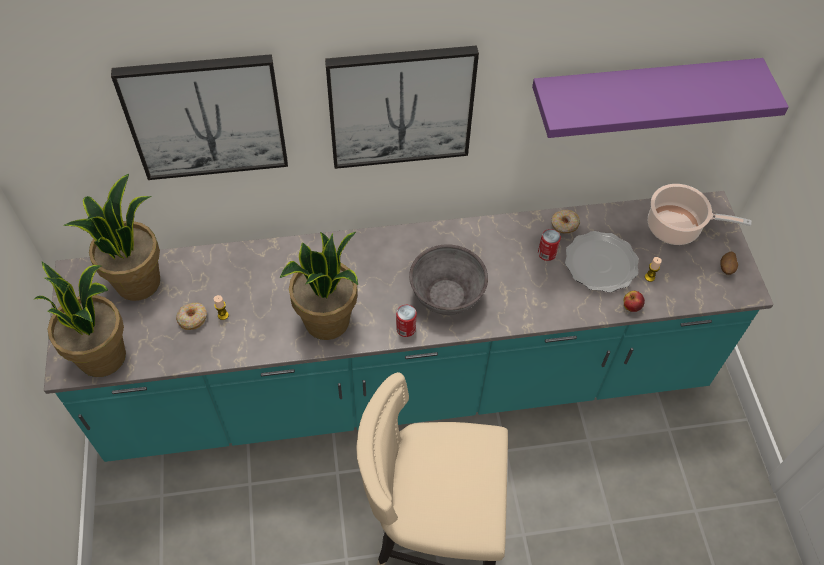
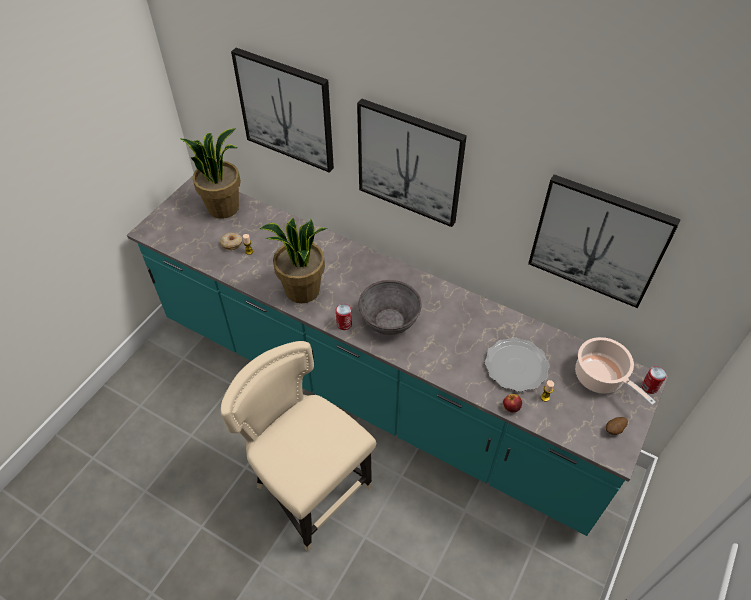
camera: 40 degrees right, 5 degrees down
potted plant [33,262,126,377] -> none
purple shelf [532,58,789,138] -> picture [528,174,681,308]
can [538,229,561,261] -> can moved to [641,366,667,394]
donut [551,210,580,233] -> none

